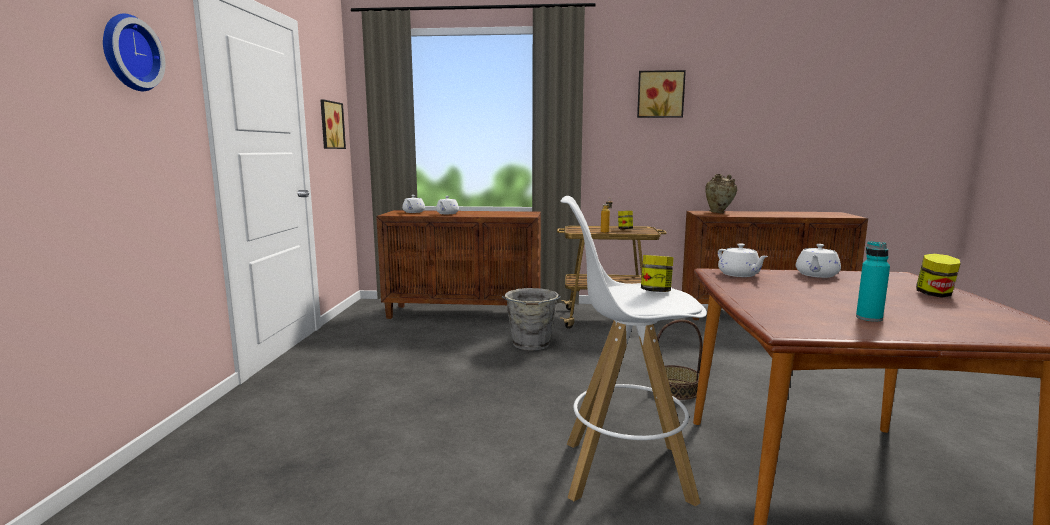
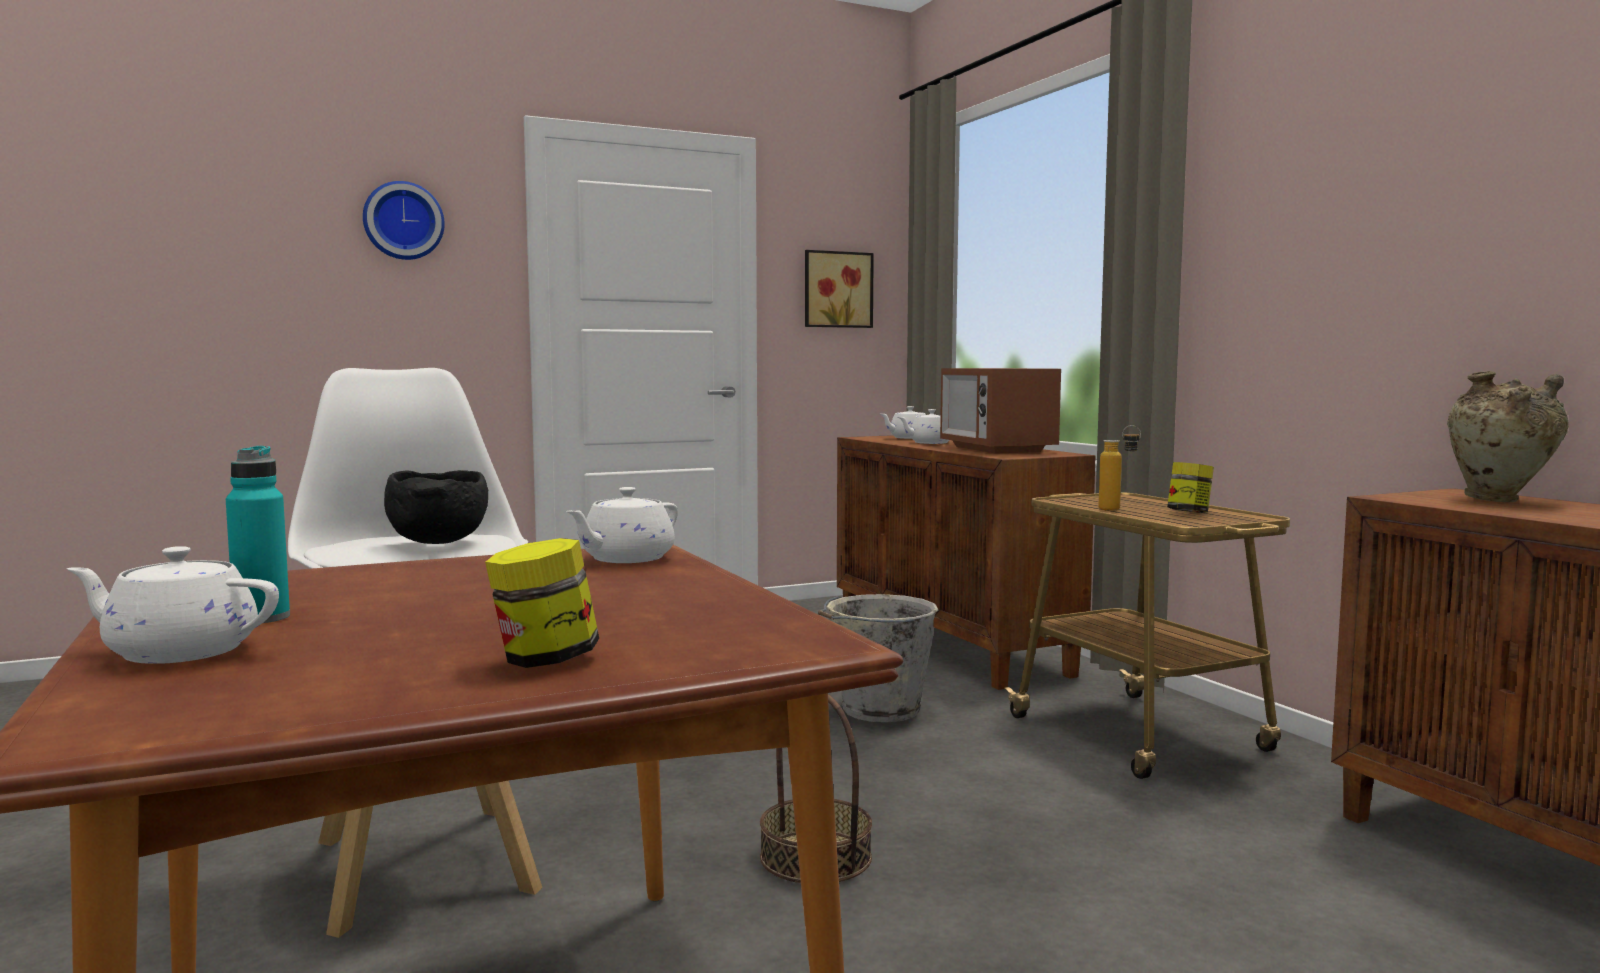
camera: 60 degrees right, 5 degrees down
picture [637,70,686,118] -> none
jar [641,255,674,292] -> black bowl [384,470,488,544]
white teapot [796,244,841,278] -> white teapot moved to [67,546,279,664]
none -> microwave [940,368,1061,454]

